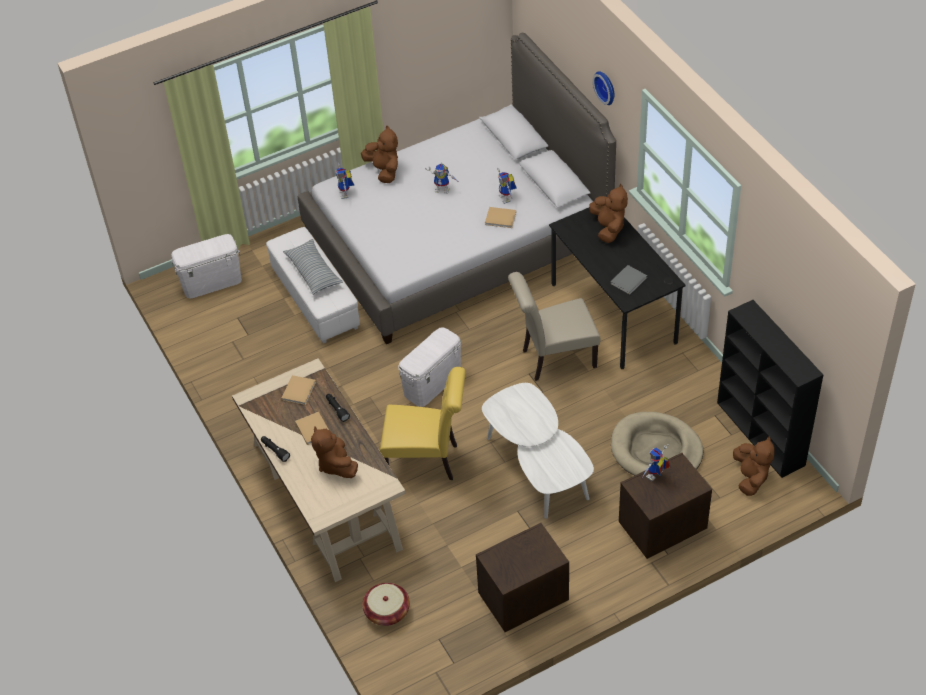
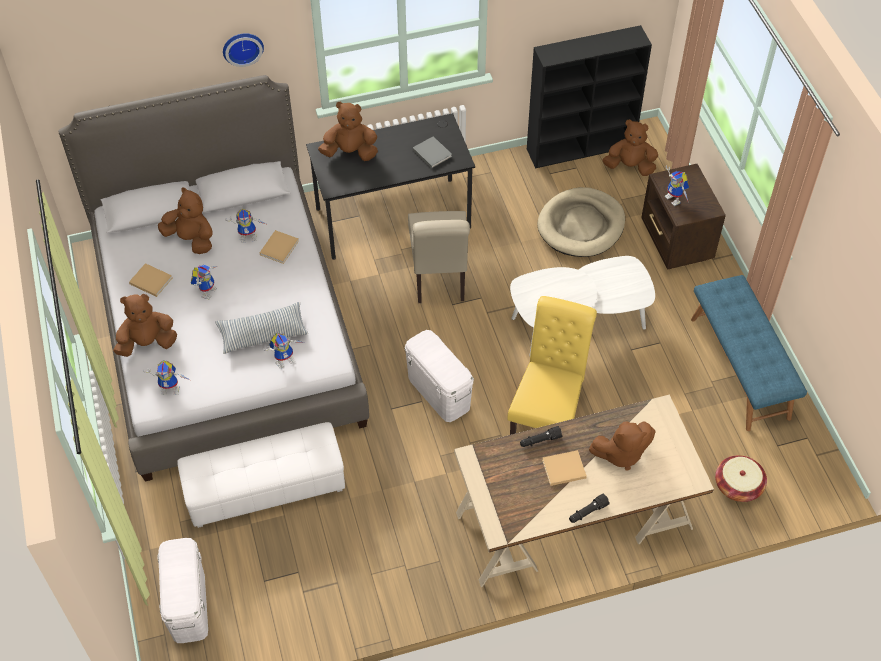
camera: 80 degrees left, 5 degrees up
beige book [282,375,316,405] -> beige book moved to [129,263,172,297]
pillow [283,239,343,295] -> pillow moved to [216,302,308,354]
brown nightstand [476,523,569,632] -> blue bench [691,275,807,431]
none -> brown plush toy [158,187,213,254]
none -> toy robot [263,333,304,369]

